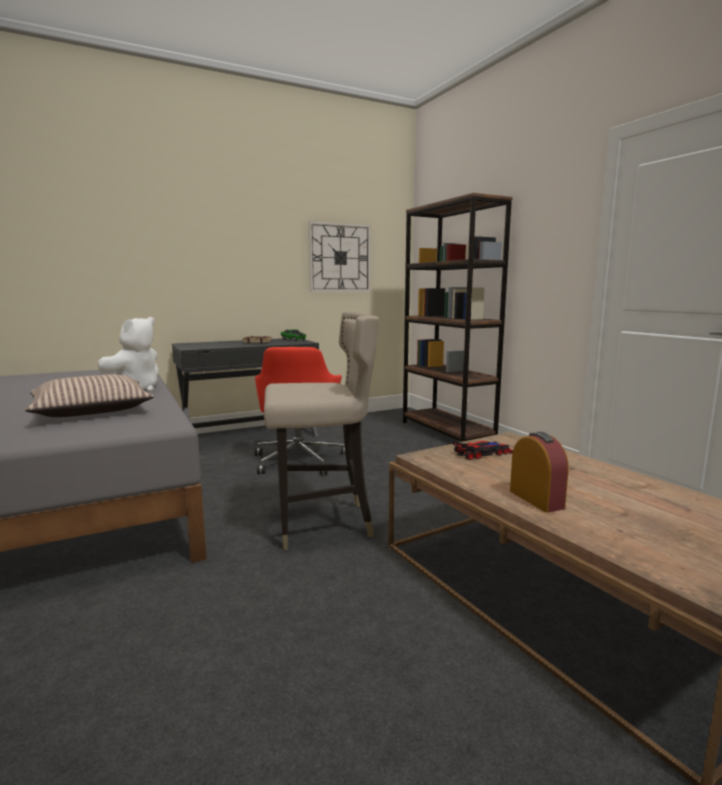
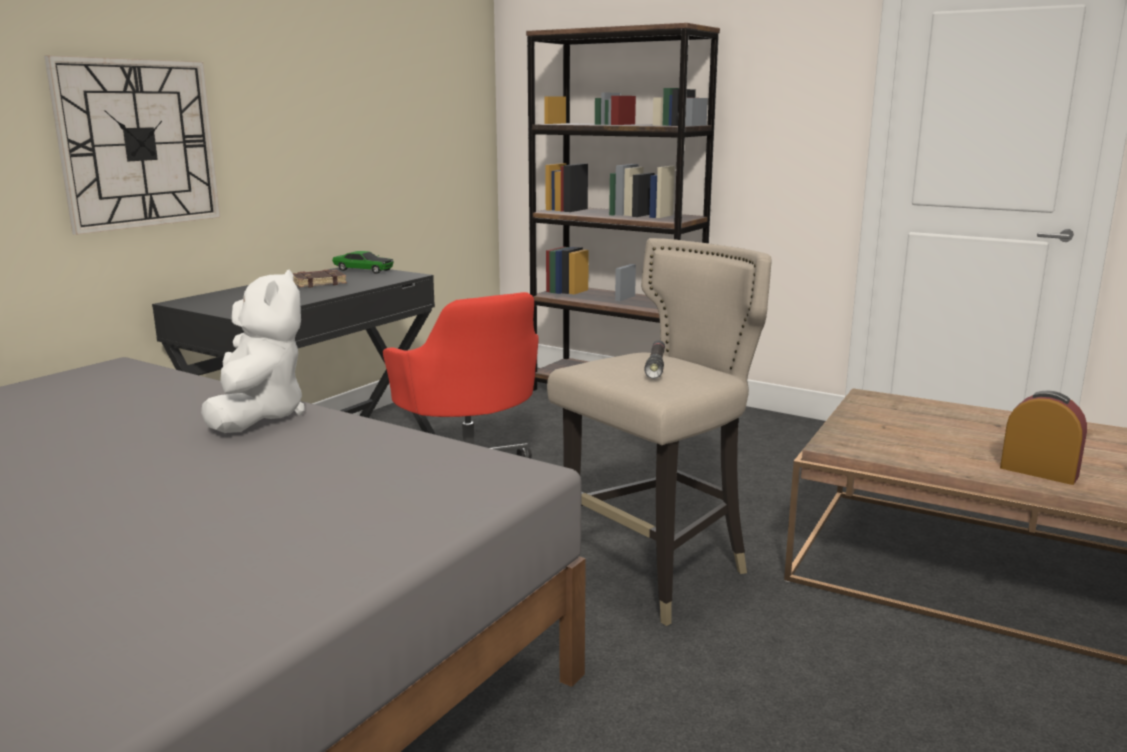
camera: 30 degrees left, 5 degrees up
pillow [25,374,154,417] -> none
wall clock [309,221,371,292] -> wall clock moved to [44,55,220,235]
toy car [453,441,513,460] -> none
none -> black flashlight [644,340,665,379]

